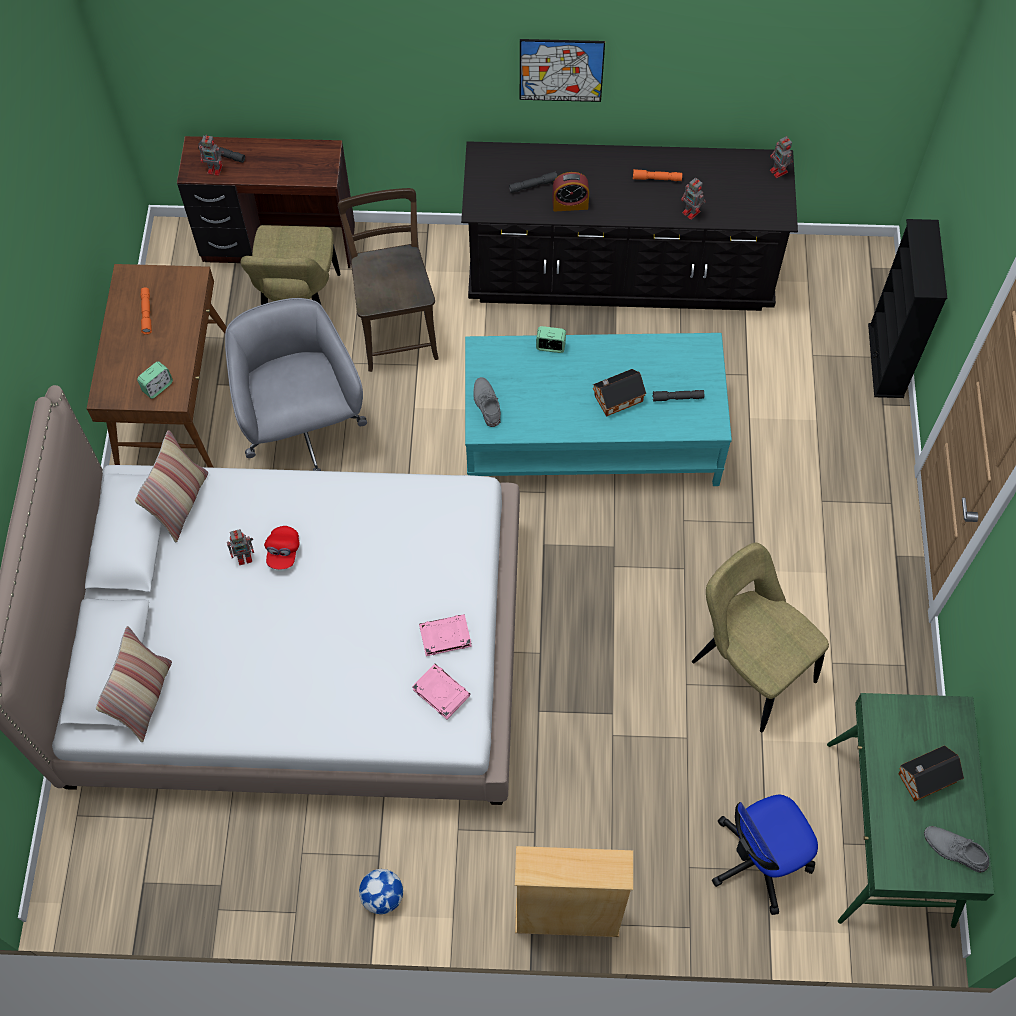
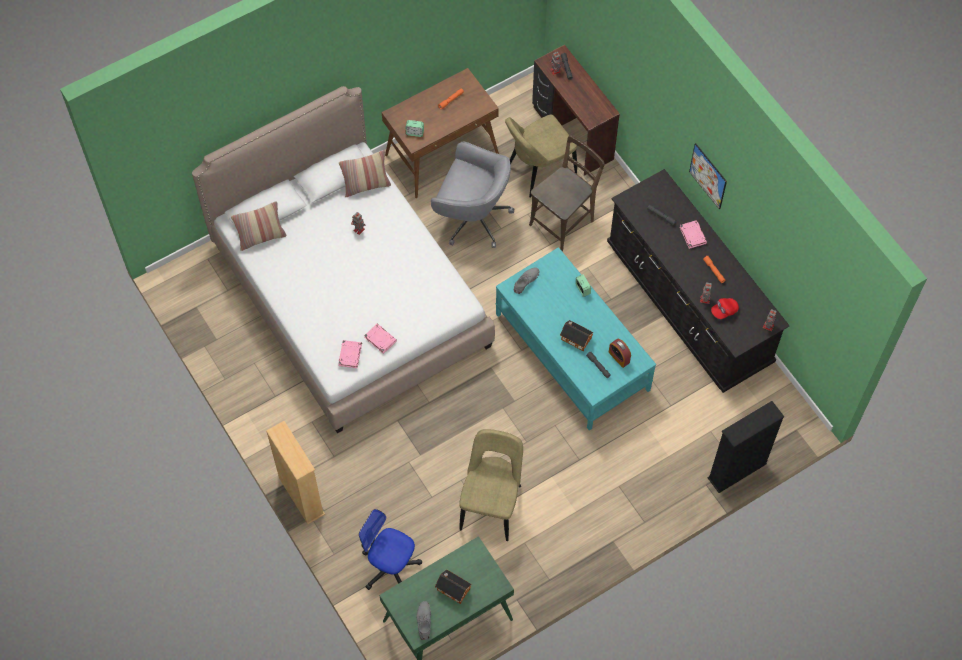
camera: 55 degrees right, 0 degrees up
grey office chair [225,298,367,471] -> grey office chair turned 75 degrees clockwise [431,142,514,248]
red cap [264,526,300,569] -> red cap moved to [711,298,739,319]
football [359,869,403,914] -> none
alarm clock [552,172,589,212] -> alarm clock moved to [609,339,631,368]
none -> pink book [680,220,707,249]

